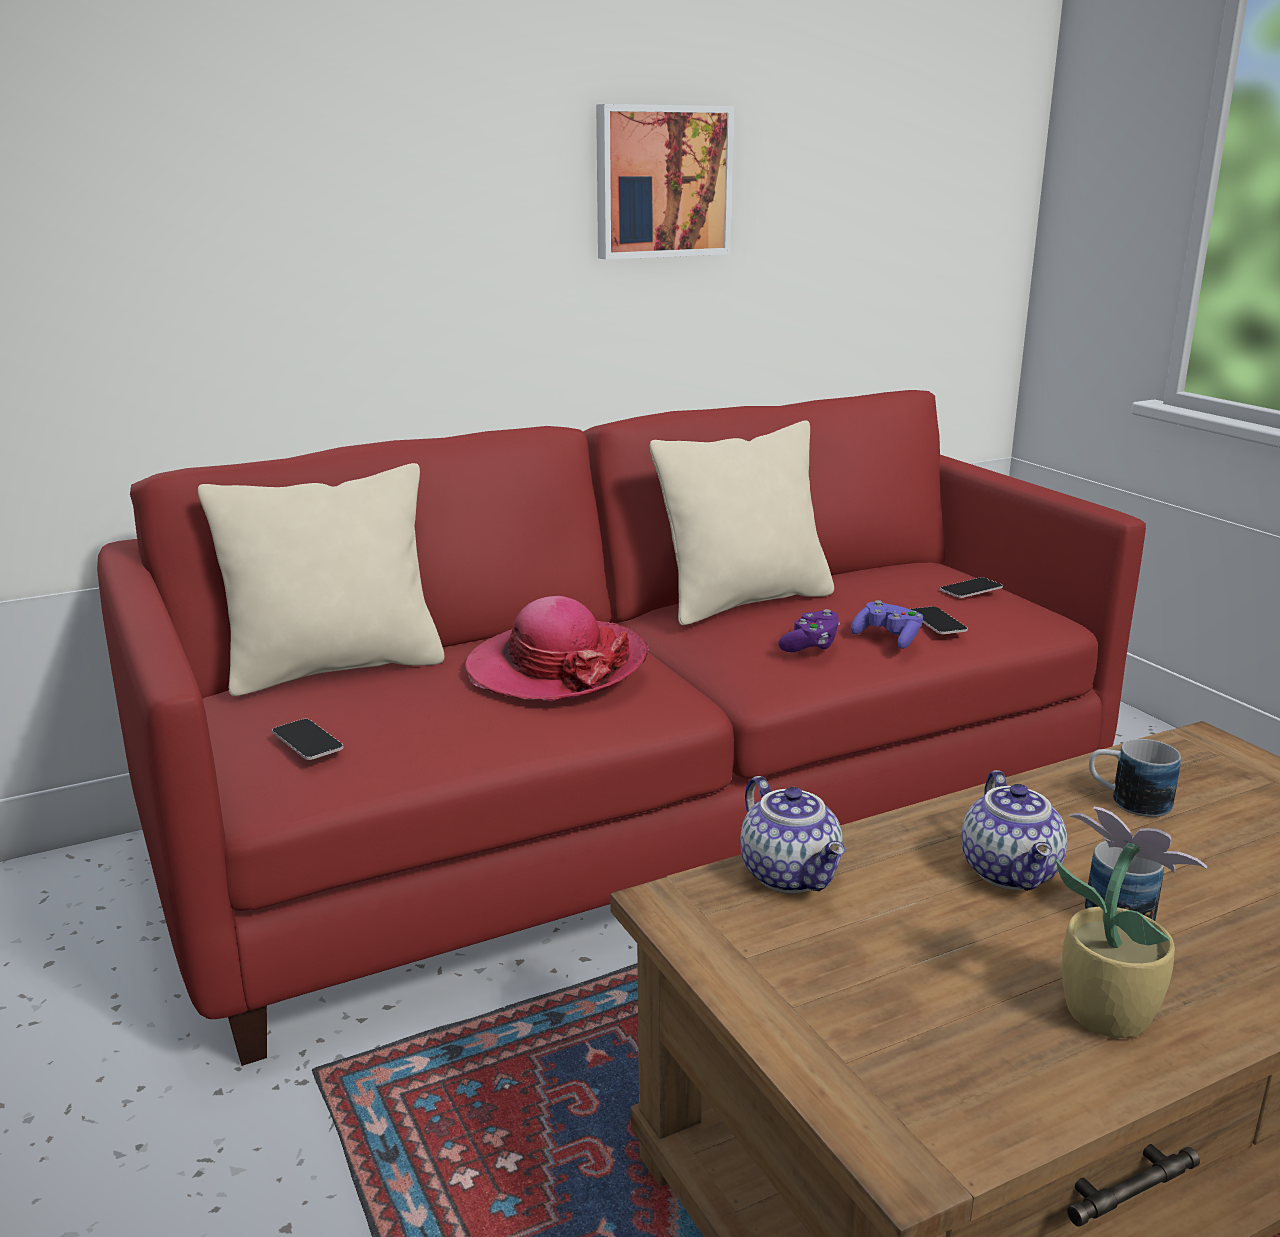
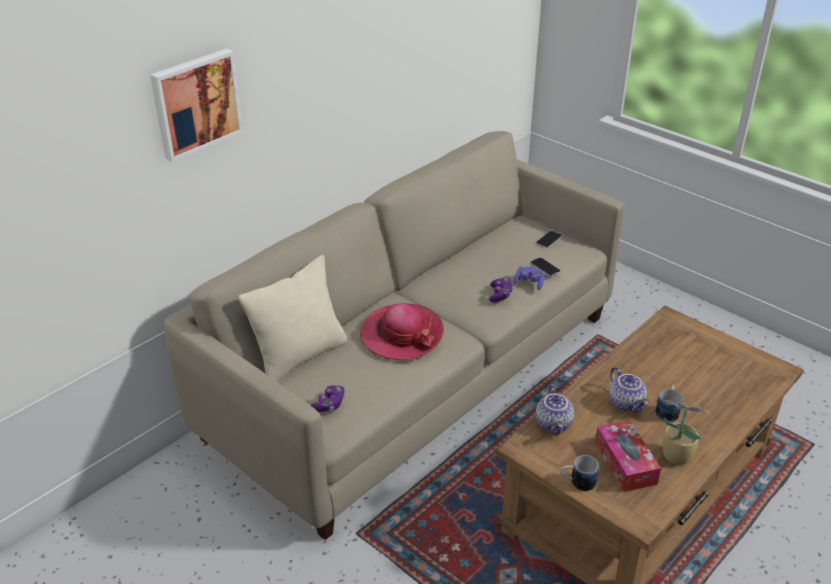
camera: 20 degrees left, 15 degrees up
red sofa [97,390,1146,1066] -> beige sofa [164,131,624,540]
phone [272,719,344,760] -> purple game controller [310,385,345,412]
picture [596,104,734,260] -> picture moved to [150,48,243,162]
beige pillow [649,420,834,625] -> none
teapot [740,776,845,894] -> teapot turned 45 degrees clockwise [536,385,574,435]
mug [1089,739,1181,817] -> mug moved to [561,455,599,491]
none -> tissue box [595,420,661,492]

